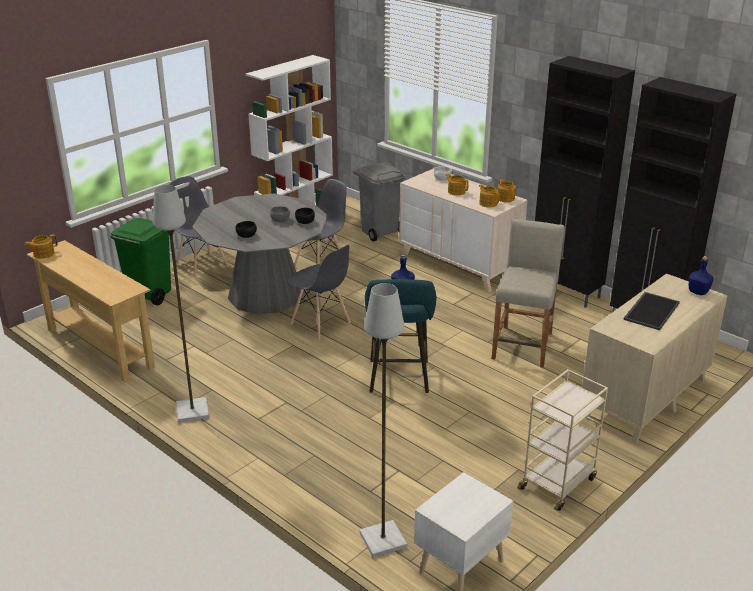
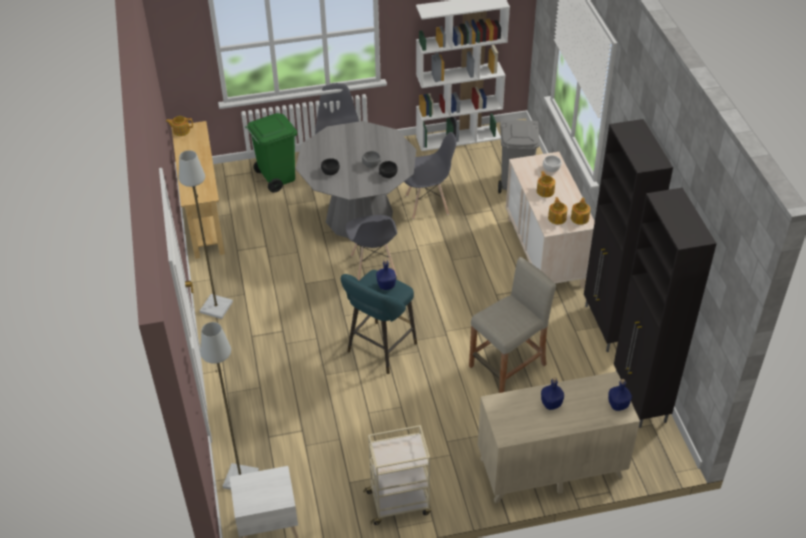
camera: 35 degrees right, 15 degrees up
tray [623,292,680,330] -> blue bottle [541,378,564,410]

